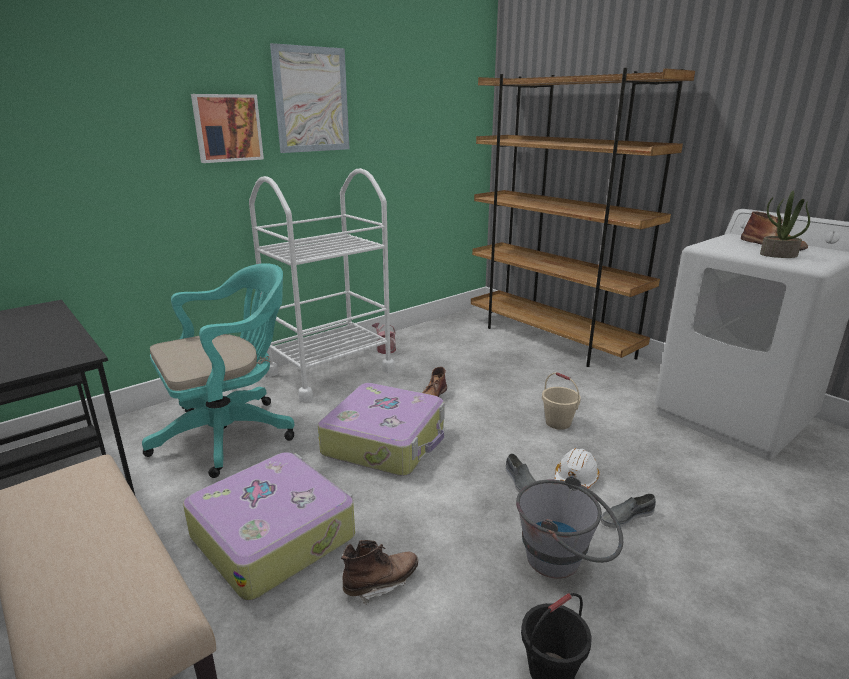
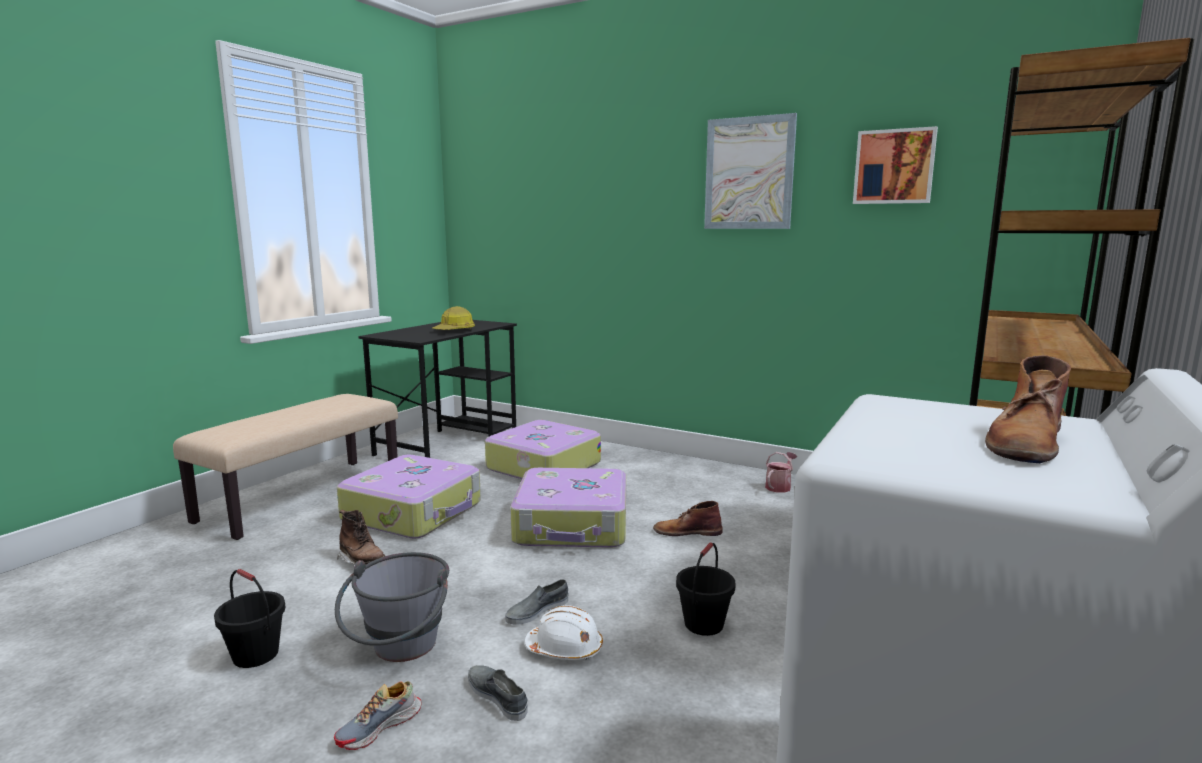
camera: 70 degrees right, 10 degrees down
turquoise office chair [142,263,294,478] -> suitcase [485,420,601,479]
picture [191,94,264,163] -> picture moved to [853,126,938,204]
white cart [249,168,395,403] -> none
beige bucket [542,372,581,430] -> black bucket [676,542,736,636]
potted plant [760,191,810,258] -> none
none -> shoe [334,681,422,750]
none -> hard hat [433,306,475,330]

